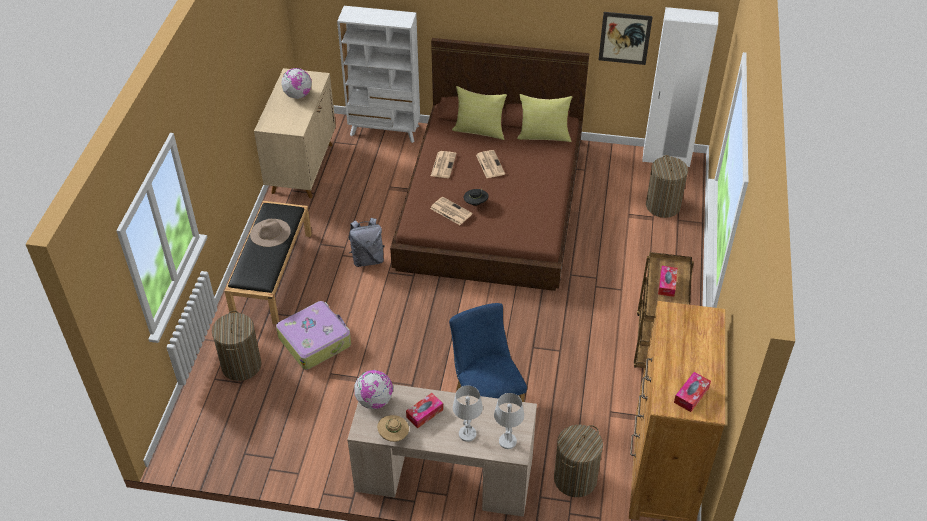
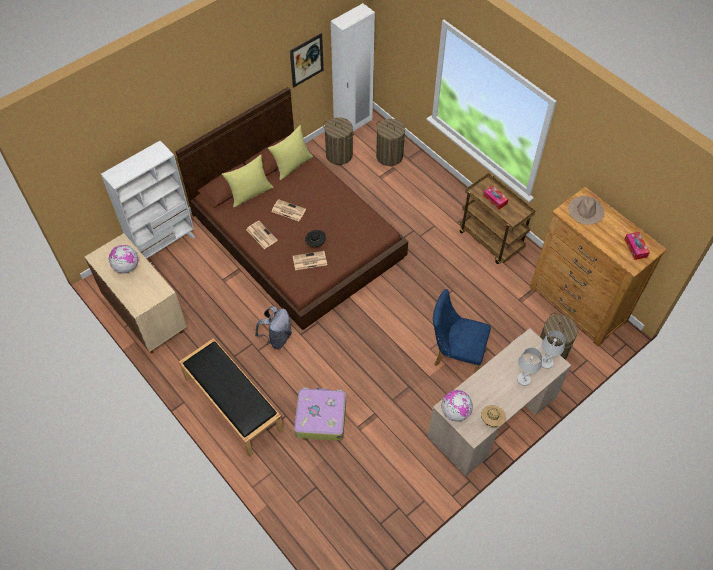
camera: 50 degrees left, 10 degrees up
laundry basket [212,311,262,381] -> laundry basket moved to [323,117,354,165]
beige hat [250,219,291,247] -> beige hat moved to [568,196,605,225]
tissue box [406,393,443,428] -> none

